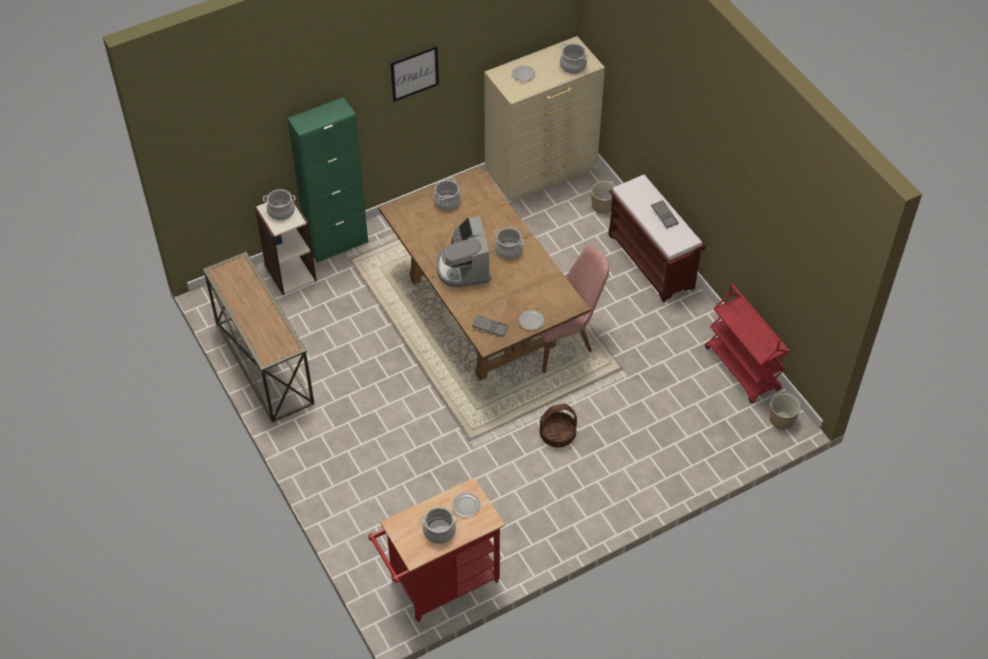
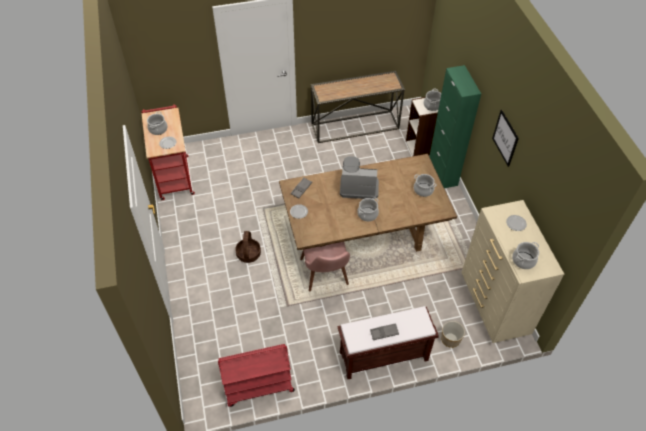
camera: 105 degrees right, 0 degrees up
planter [769,394,801,429] -> none

